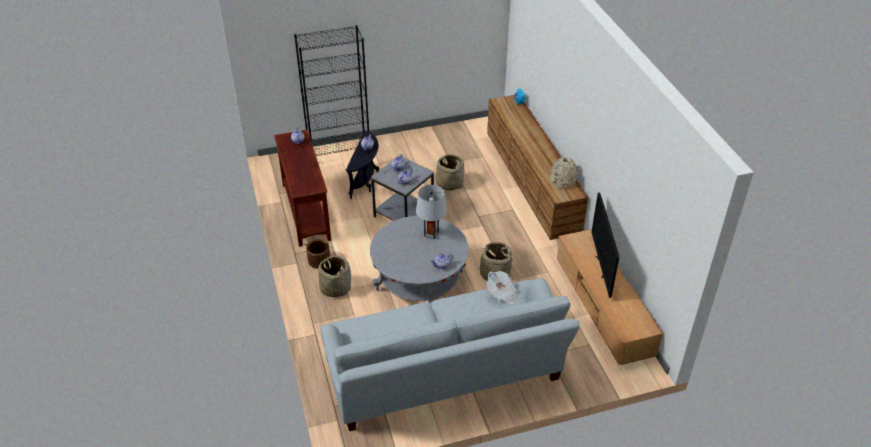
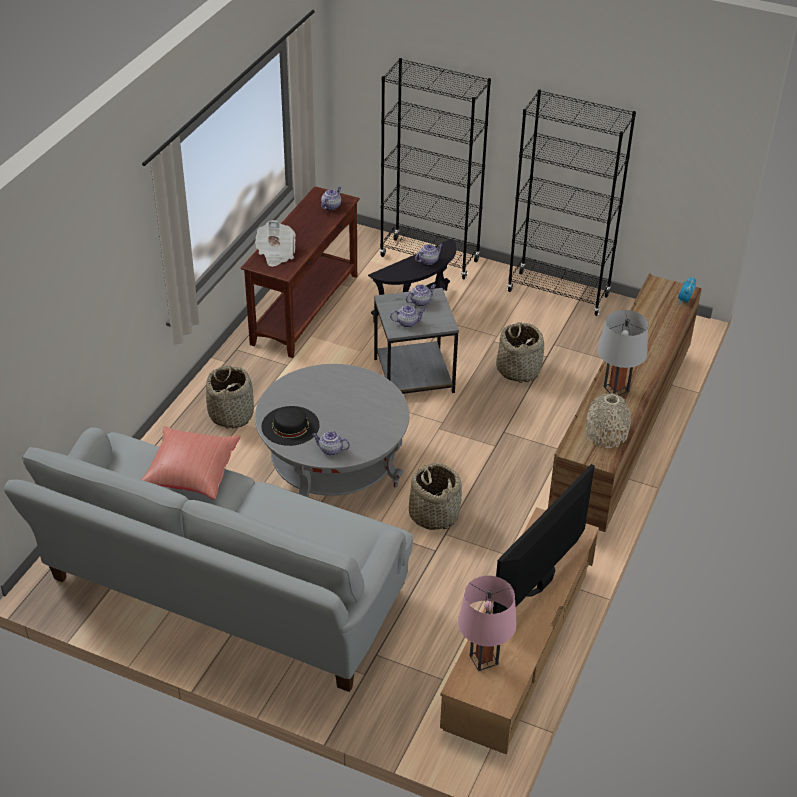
camera: 40 degrees right, 0 degrees up
brown planter [306,239,330,269] -> none
grey table lamp [416,185,447,239] -> grey table lamp moved to [598,310,648,395]
newspaper [486,271,518,304] -> newspaper moved to [254,220,296,267]
none -> red pillow [141,426,241,500]
none -> black hat [261,406,320,446]
none -> pink table lamp [458,576,517,671]
none -> black bookcase [507,89,636,316]

